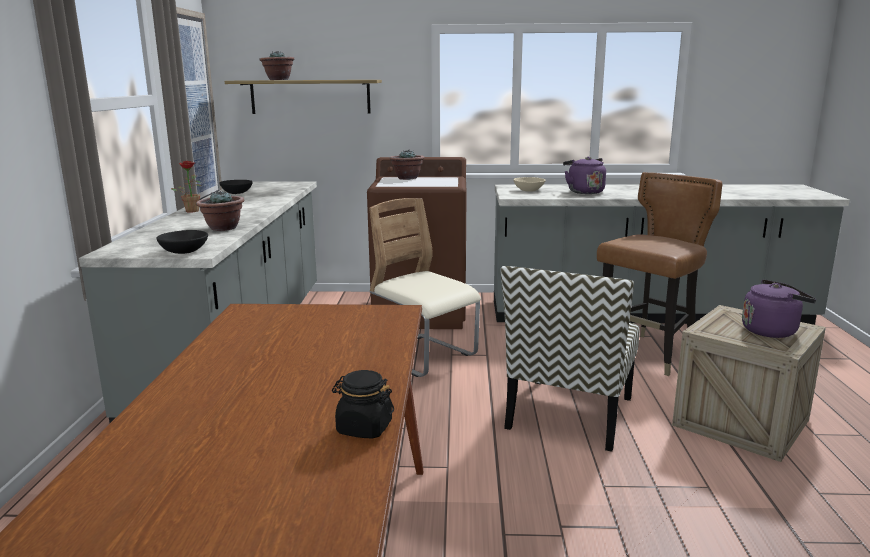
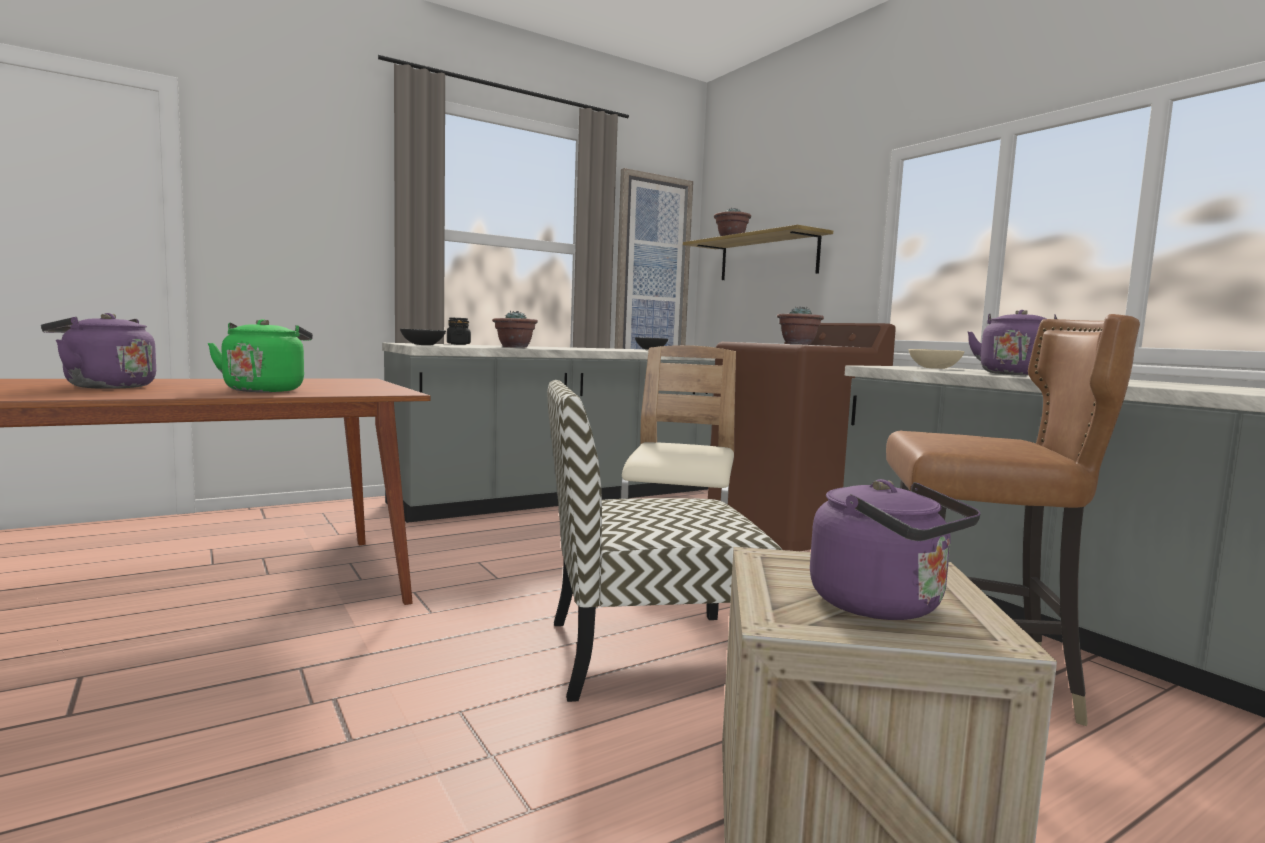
camera: 55 degrees right, 10 degrees down
potted plant [171,161,201,212] -> none
black jar [332,370,394,438] -> black jar moved to [447,318,471,345]
none -> purple kettle [41,313,156,389]
none -> green kettle [207,319,313,392]

